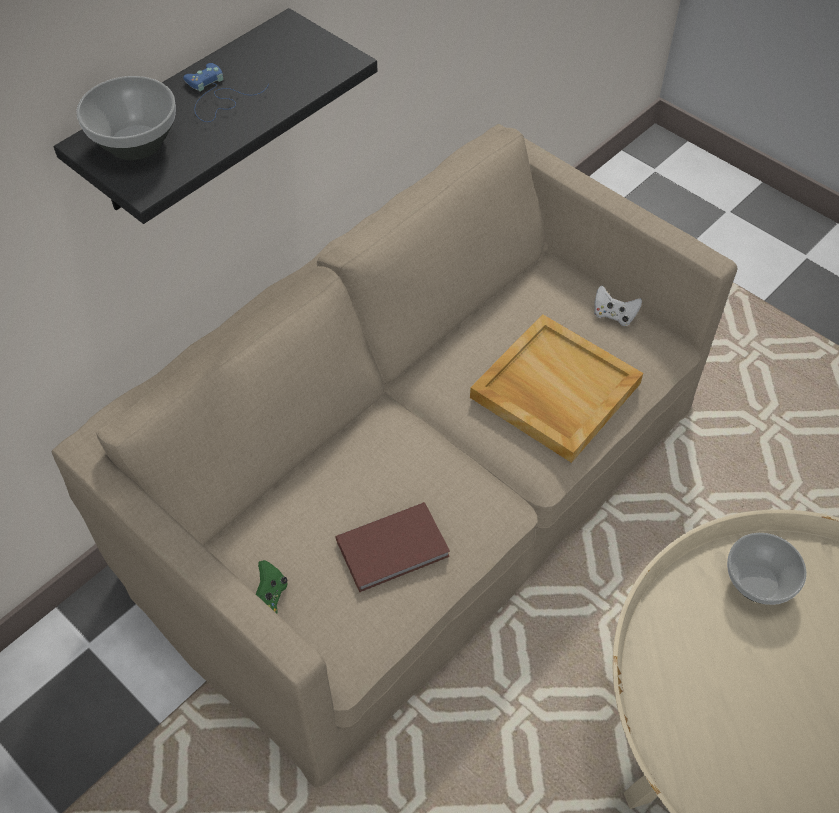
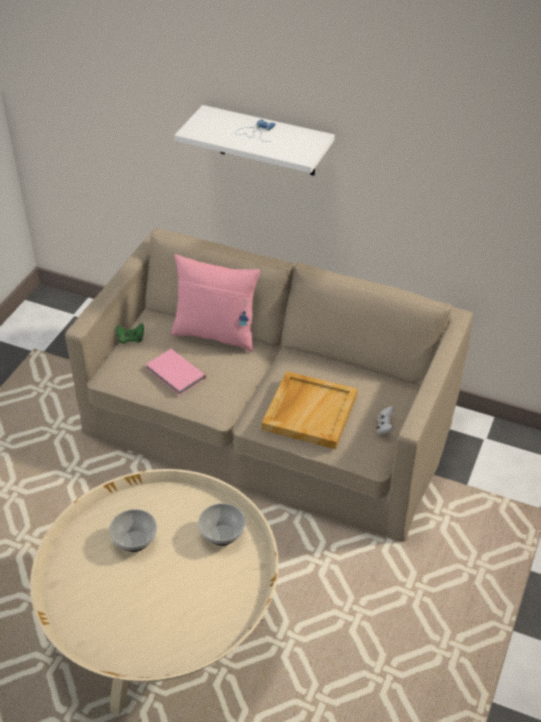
camera: 70 degrees right, 10 degrees down
black shelf [54,8,377,224] -> white shelf [174,105,335,176]
bowl [76,76,176,160] -> bowl moved to [109,509,157,552]
brown book [335,502,450,593] -> pink book [146,349,206,395]
none -> pink pillow [171,254,260,352]

